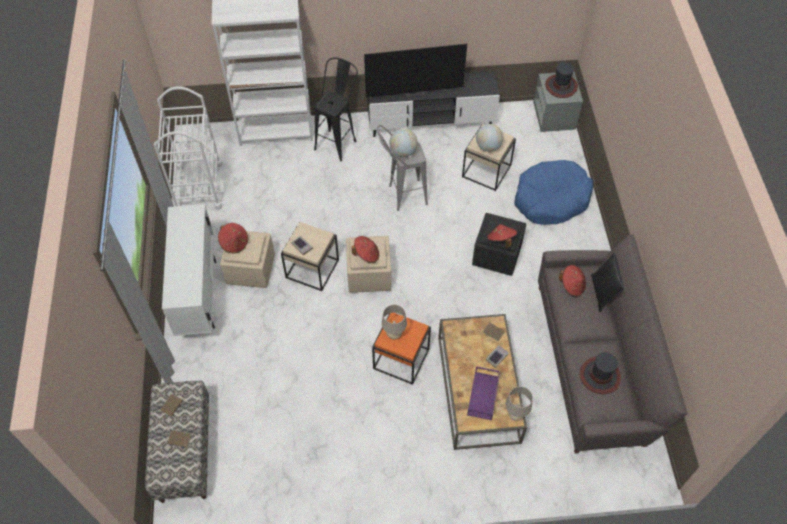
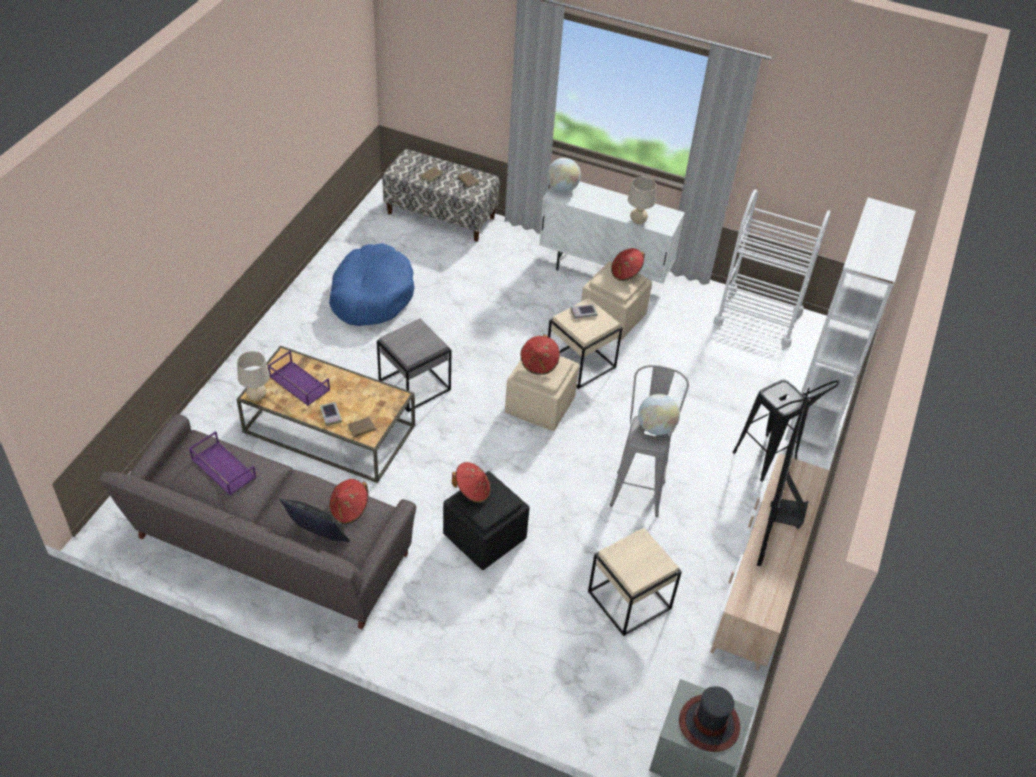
camera: 115 degrees right, 10 degrees down
black tv stand [367,71,500,137] -> beige tv stand [710,453,829,671]
orange side table [372,313,431,385] -> grey side table [377,319,451,412]
beige table lamp [382,305,407,339] -> beige table lamp moved to [628,177,656,224]
globe [476,124,504,152] -> globe moved to [547,158,581,192]
blue dog bed [514,160,593,225] -> blue dog bed moved to [329,243,415,326]
hat [580,352,621,394] -> purple tray [189,431,257,495]

